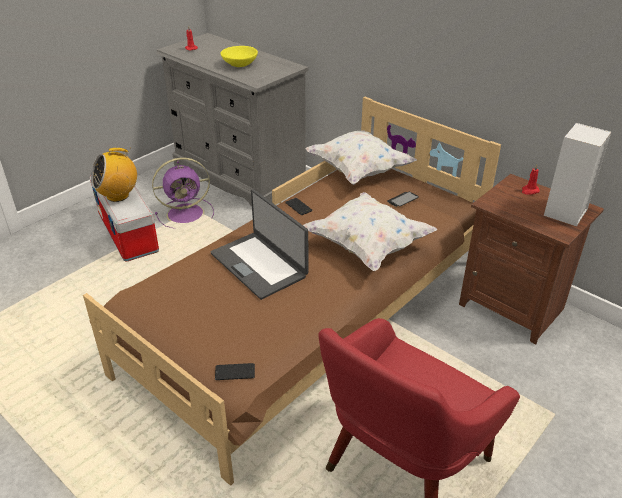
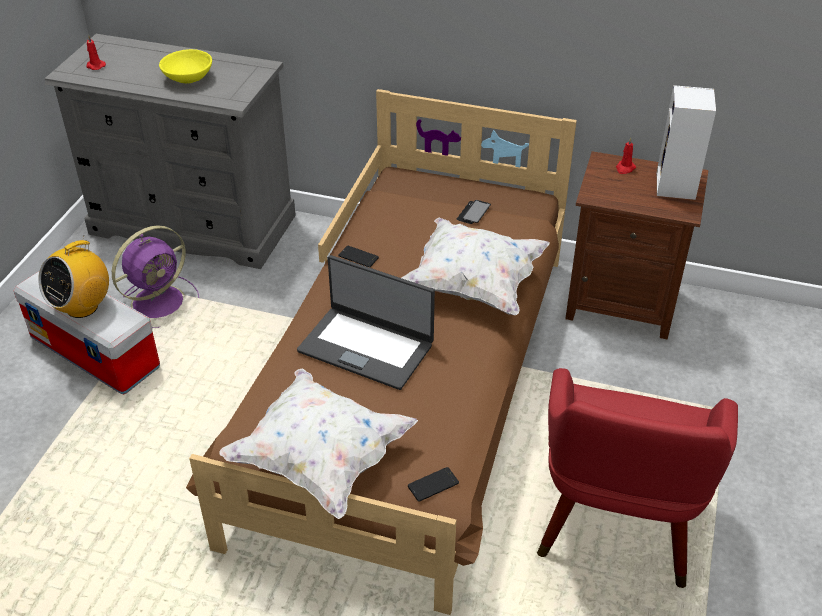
camera: 25 degrees left, 5 degrees up
white pillow [306,130,417,185] -> white pillow moved to [219,368,418,519]

